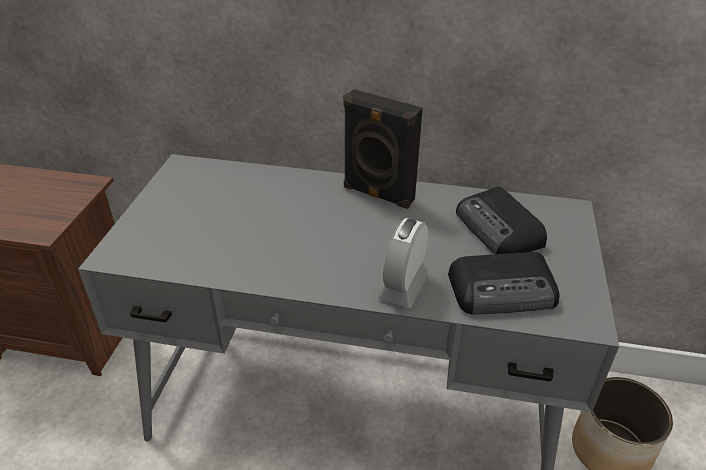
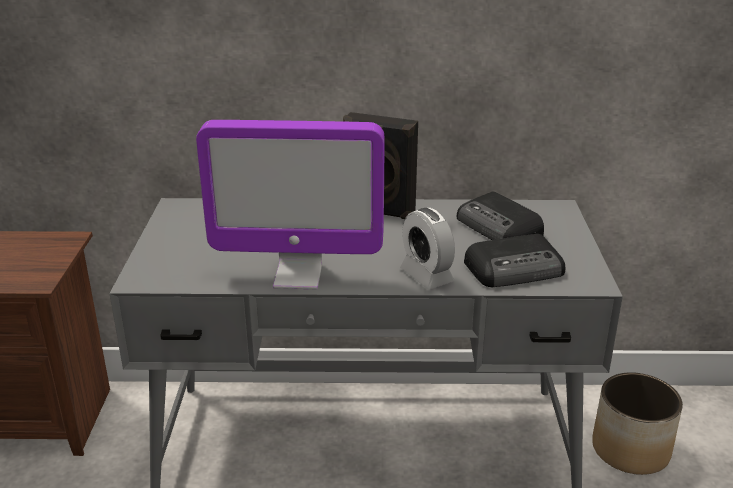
camera: 10 degrees left, 10 degrees down
alarm clock [378,218,429,308] -> alarm clock turned 45 degrees counterclockwise [400,208,455,289]
none -> monitor [196,120,385,289]

